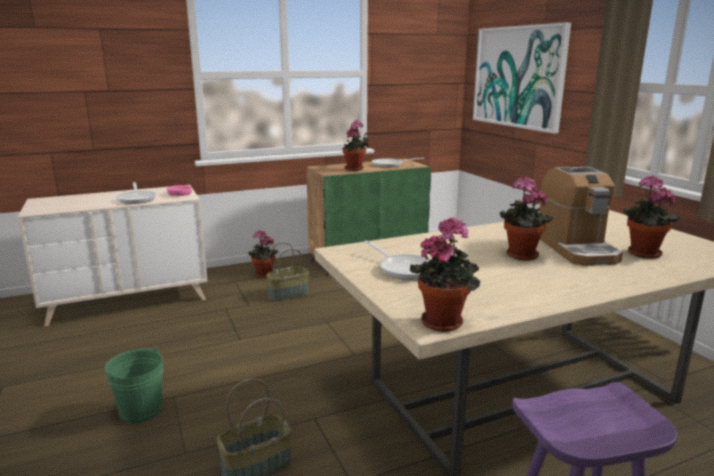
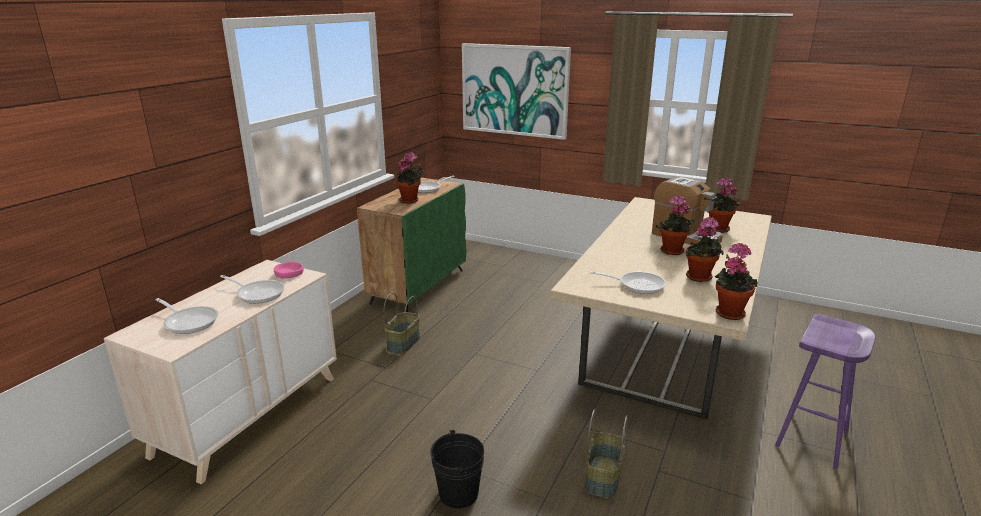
camera: 40 degrees left, 5 degrees up
green bucket [105,347,163,424] -> black bucket [430,430,484,509]
potted plant [248,230,278,278] -> potted plant moved to [686,217,724,282]
none -> frying pan [155,298,218,334]

